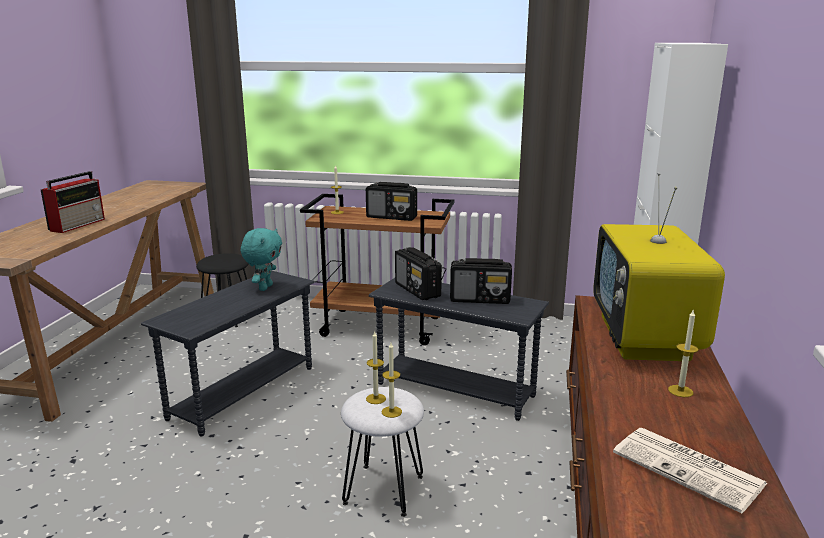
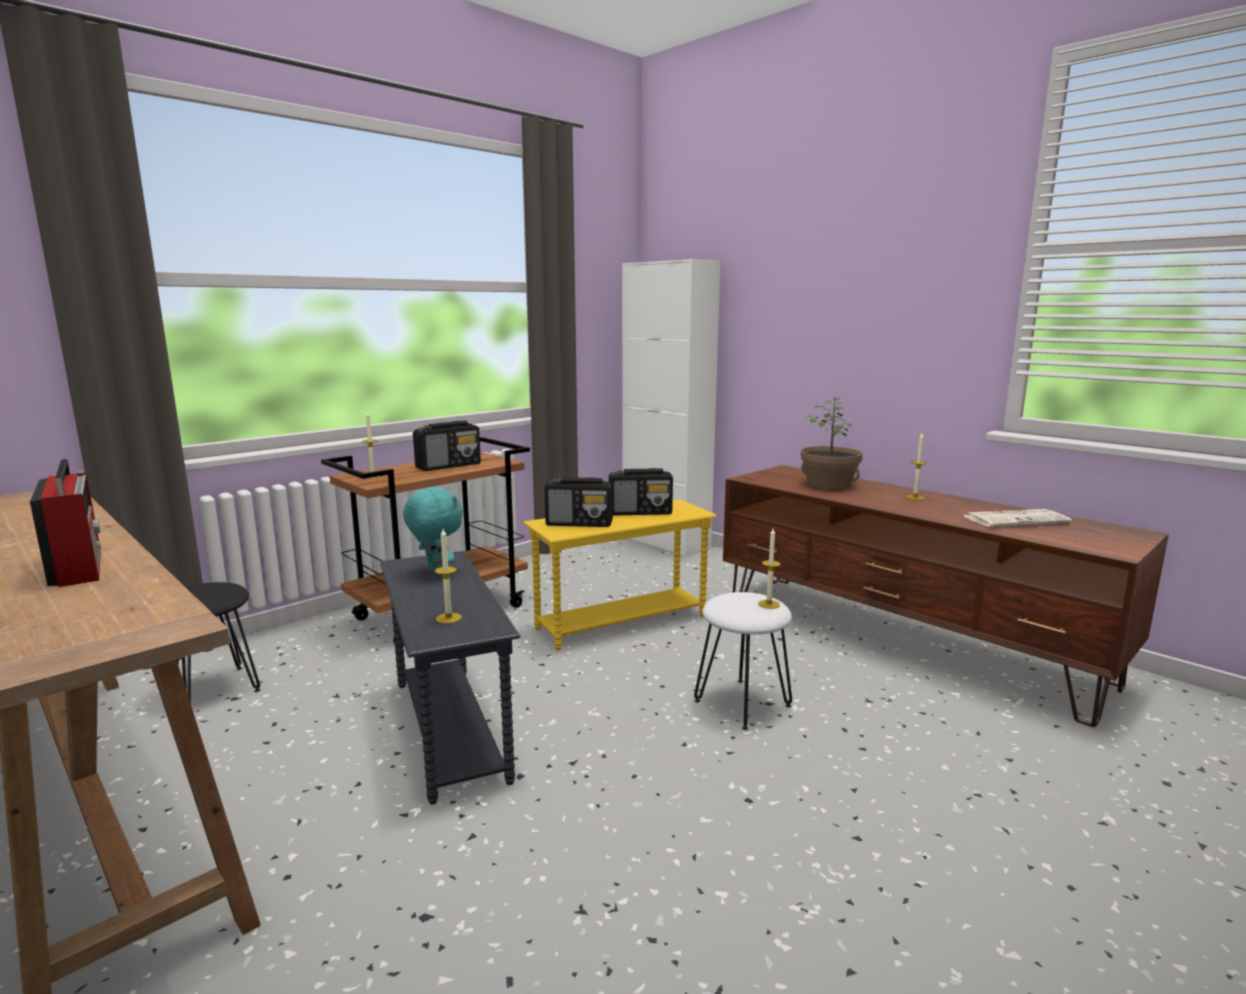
camera: 55 degrees left, 5 degrees down
candle [366,332,386,404] -> candle moved to [435,529,462,624]
grey side table [368,278,549,421] -> yellow side table [523,499,717,650]
radio [450,258,512,304] -> radio turned 45 degrees clockwise [609,468,673,516]
television [593,173,725,361] -> potted plant [801,398,863,490]

